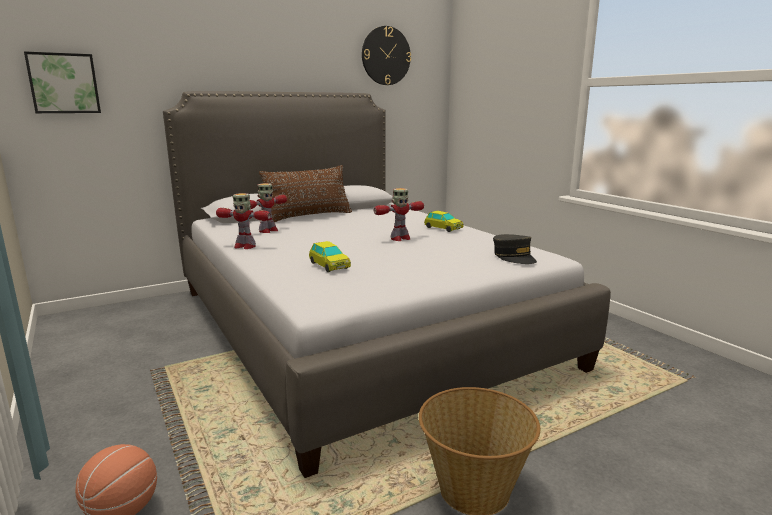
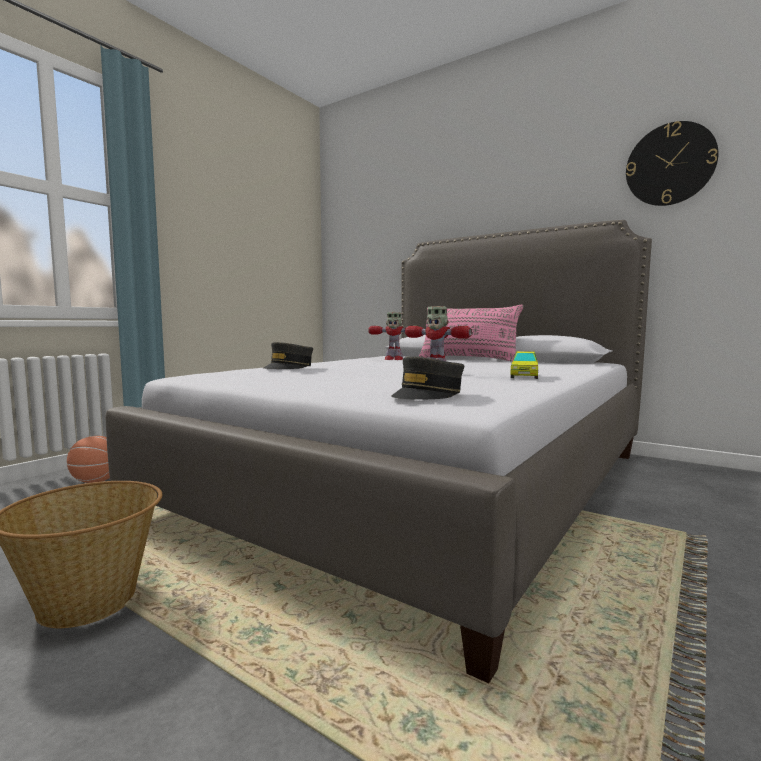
camera: 65 degrees right, 10 degrees down
picture [24,51,101,113] -> none
toy robot [216,193,271,249] -> none
brown pillow [259,165,352,222] -> pink pillow [419,305,523,362]
toy car [309,241,351,272] -> grey cap [263,342,313,369]

